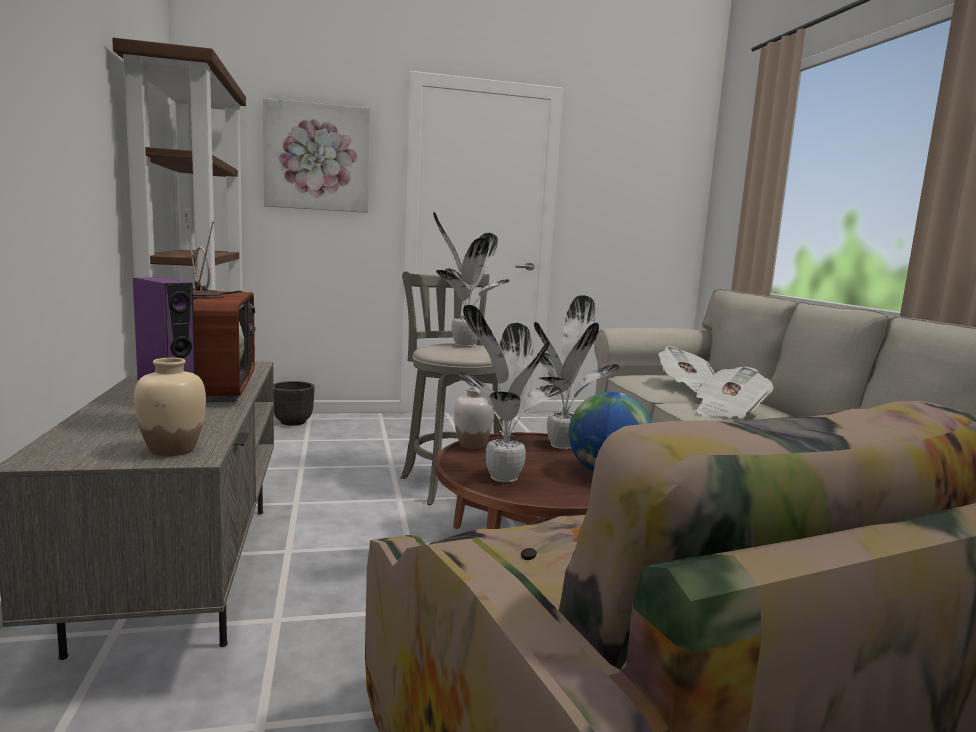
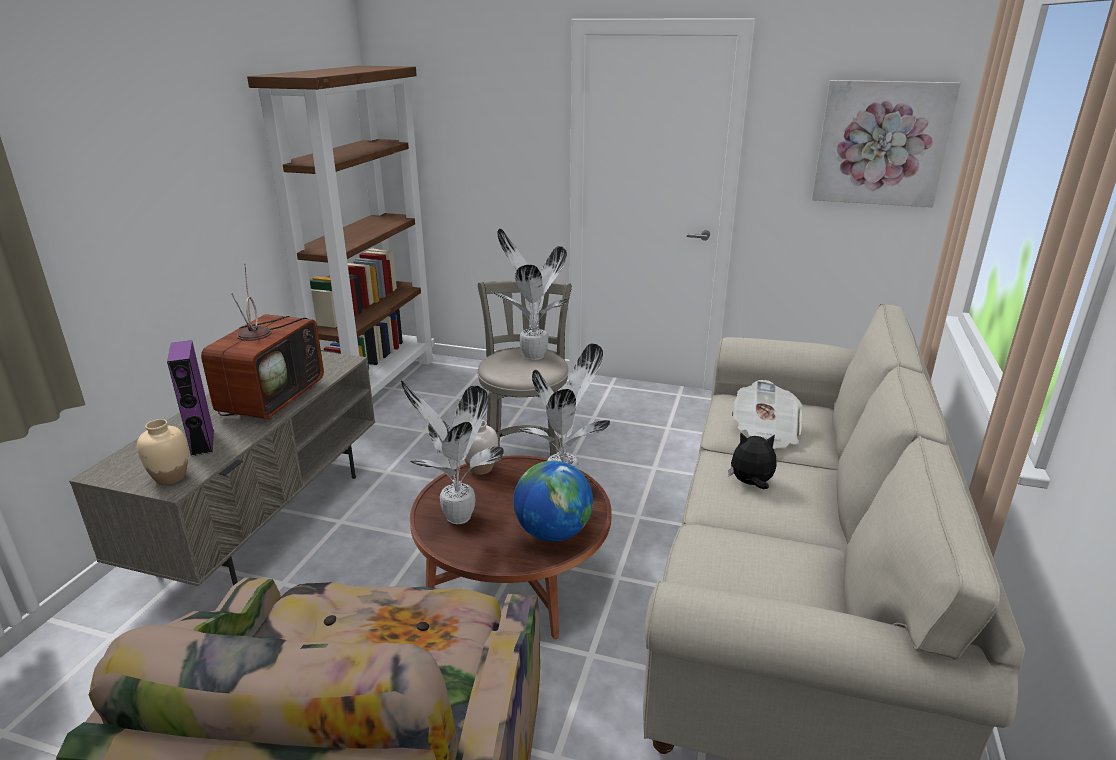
camera: 30 degrees right, 15 degrees up
picture [263,98,370,213] -> picture moved to [812,80,961,207]
black planter [274,381,314,426] -> none
newspaper [696,367,773,418] -> plush toy [728,432,777,489]

